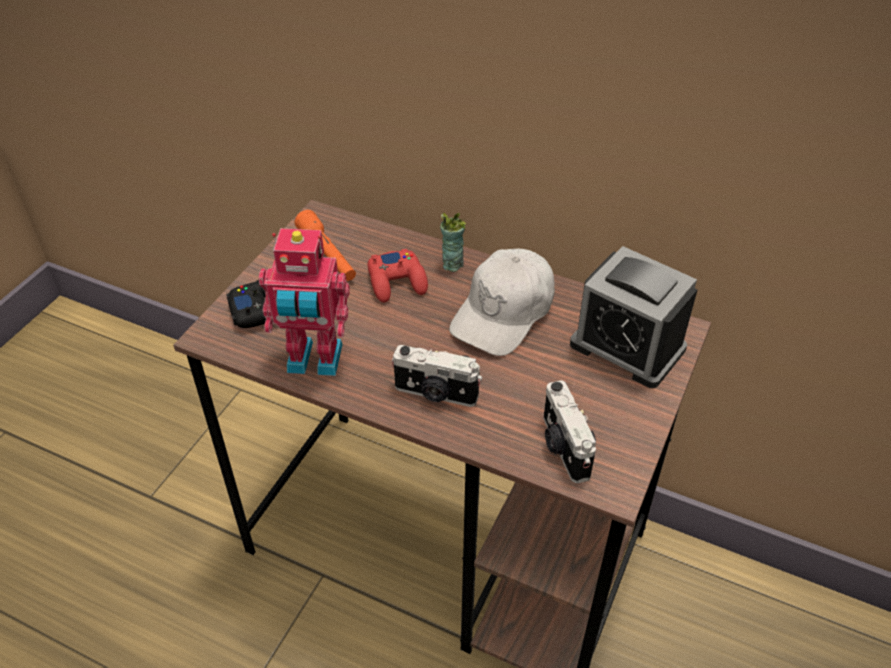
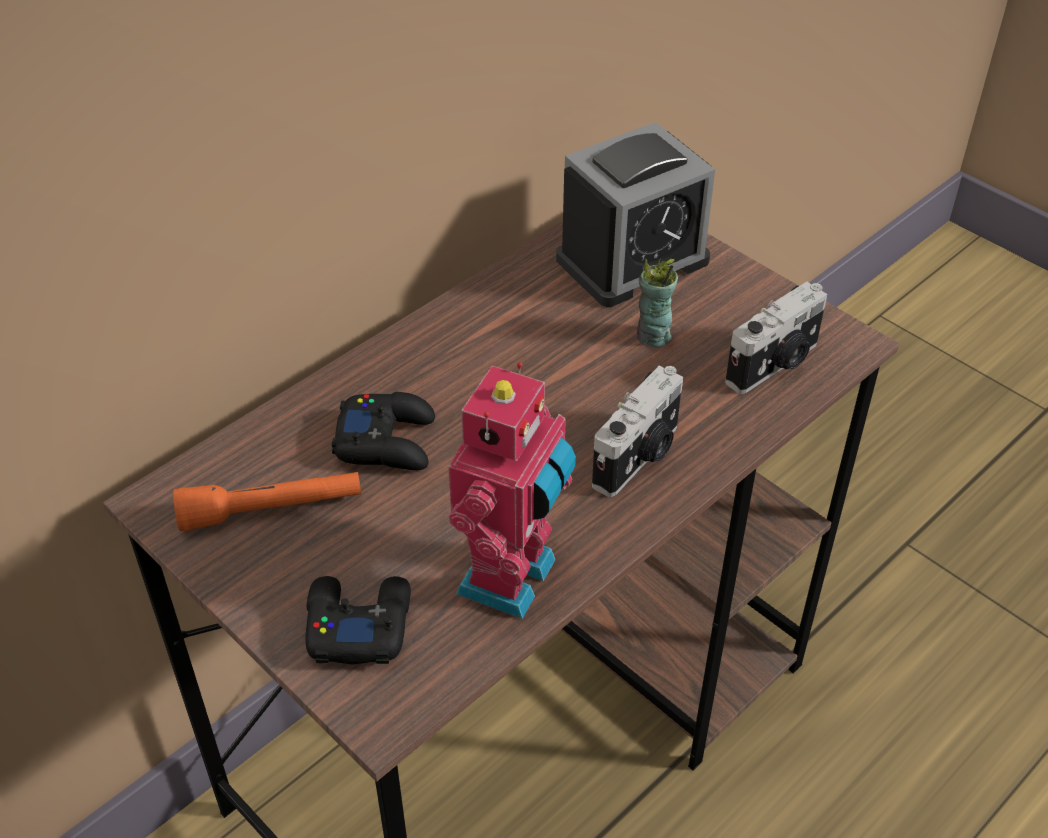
camera: 70 degrees left, 0 degrees up
red game controller [368,249,428,302] -> black game controller [332,392,435,470]
cup [440,213,466,272] -> cup moved to [637,259,678,348]
white cap [449,249,555,356] -> none
camera [543,380,596,483] -> camera turned 45 degrees counterclockwise [725,282,828,394]

